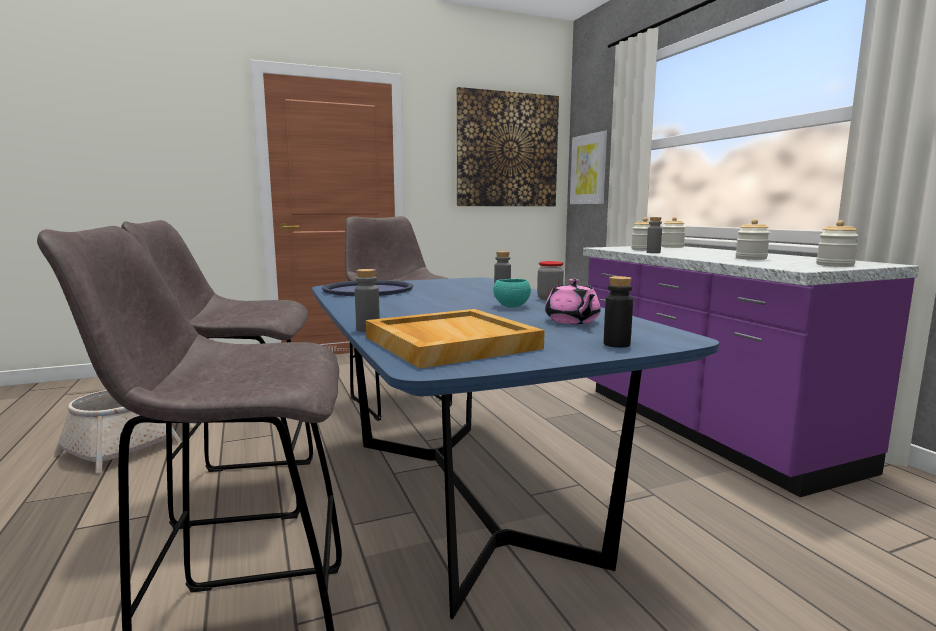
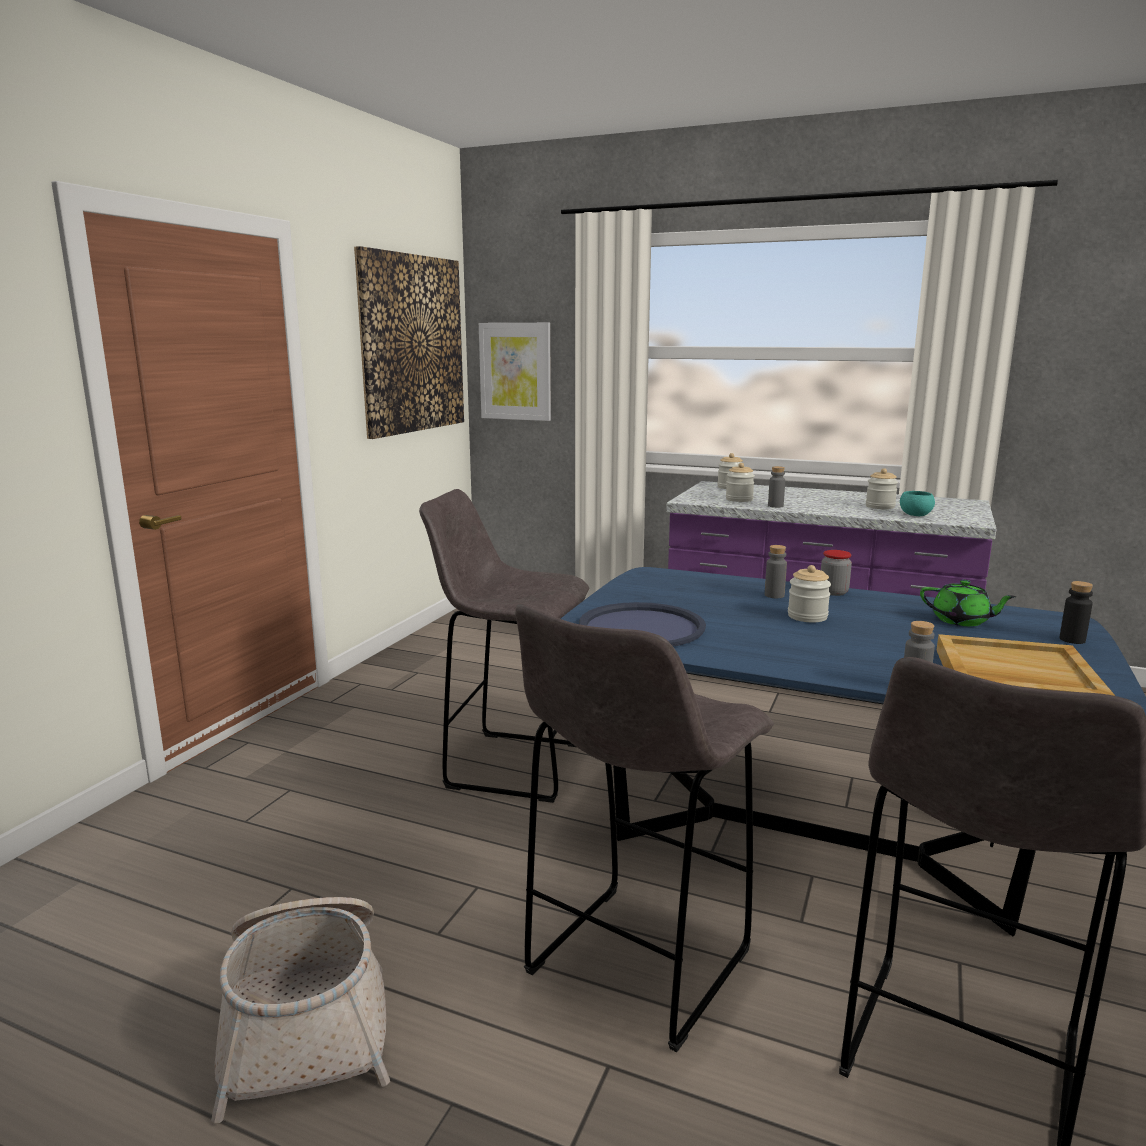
camera: 45 degrees left, 5 degrees up
turquoise bowl [493,279,531,308] -> turquoise bowl moved to [900,491,935,516]
pink teapot [545,279,601,324] -> green teapot [920,580,1016,626]
jar [816,220,859,267] -> jar moved to [788,565,831,623]

